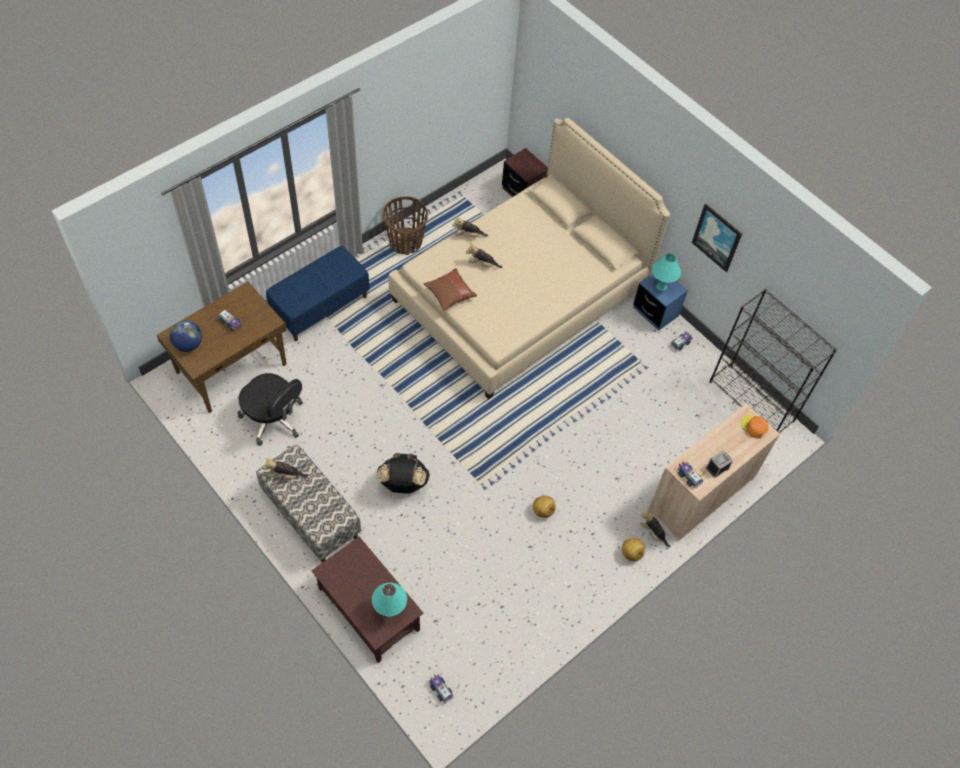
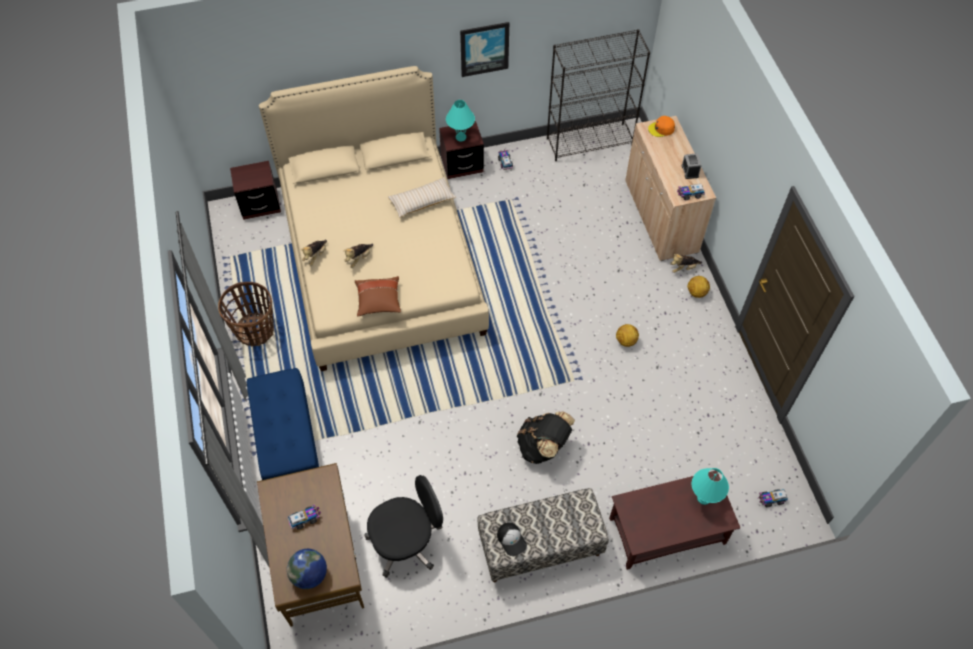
camera: 60 degrees left, 0 degrees up
plush toy [263,458,308,479] -> cap [497,522,527,556]
blue nightstand [633,273,688,331] -> brown nightstand [439,121,484,179]
none -> beige pillow [388,177,456,218]

